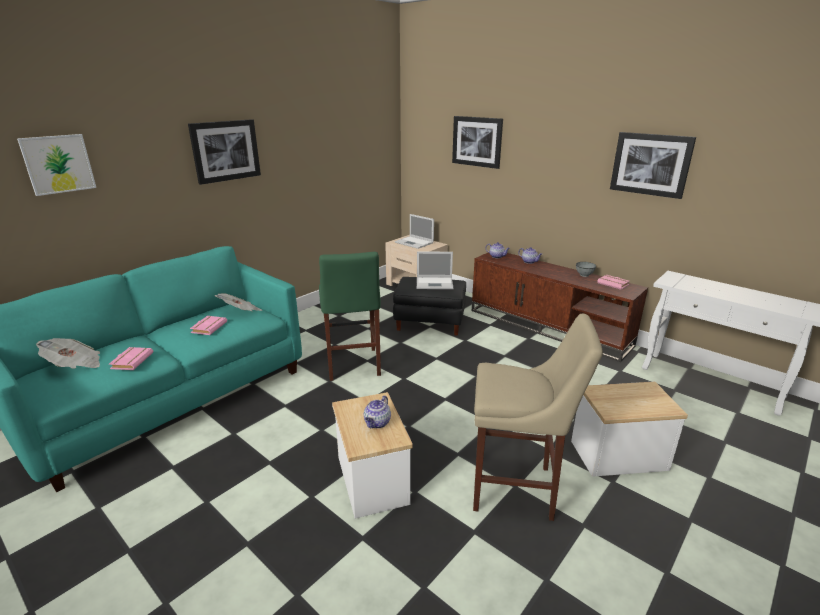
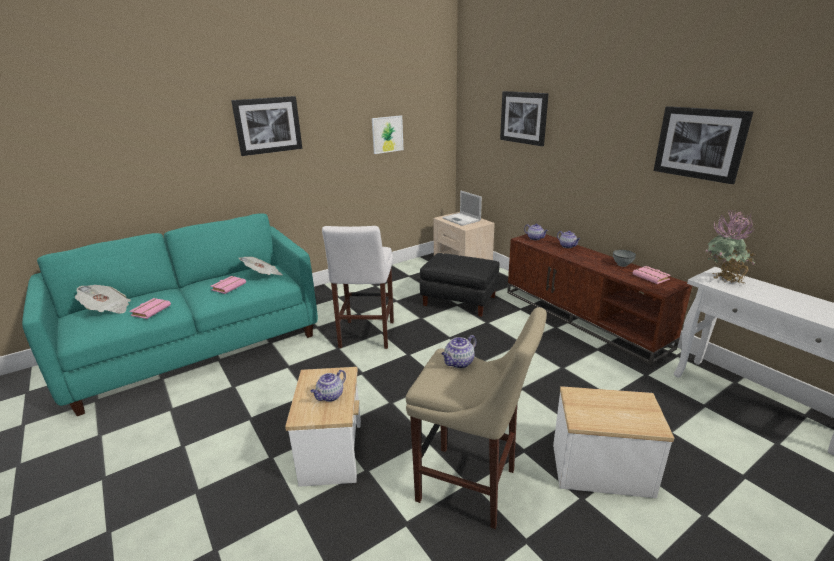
camera: 15 degrees right, 0 degrees up
picture [17,134,96,196] -> picture moved to [372,115,403,154]
green stool [319,252,381,381] -> white stool [322,226,394,349]
laptop [417,251,453,289] -> none
none -> teapot [442,335,476,368]
none -> potted plant [706,209,756,284]

